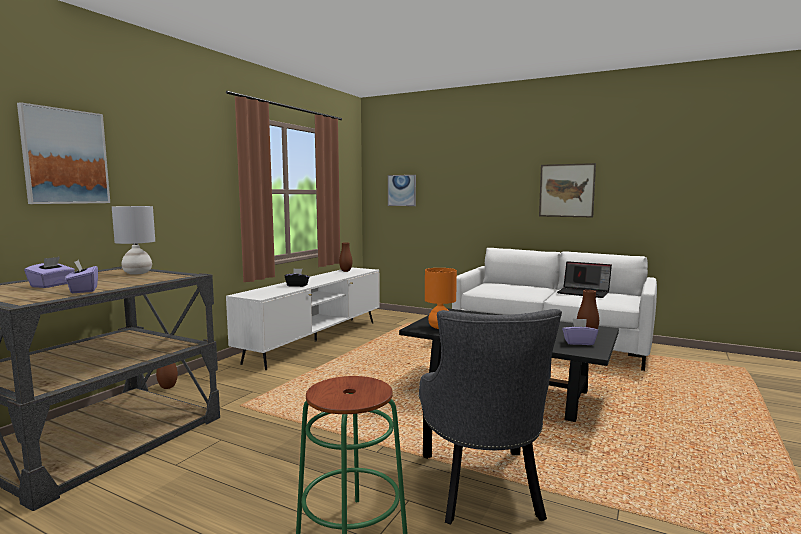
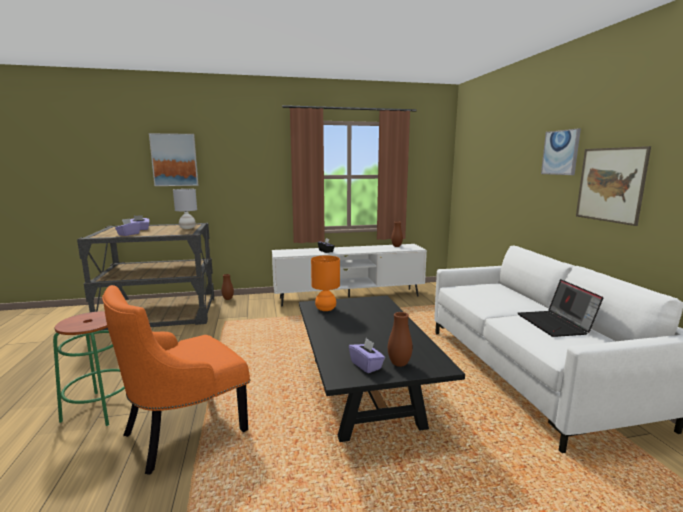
camera: 50 degrees right, 5 degrees up
picture [388,175,416,206] -> picture moved to [541,128,581,175]
grey armchair [419,309,562,524] -> orange armchair [102,285,250,475]

